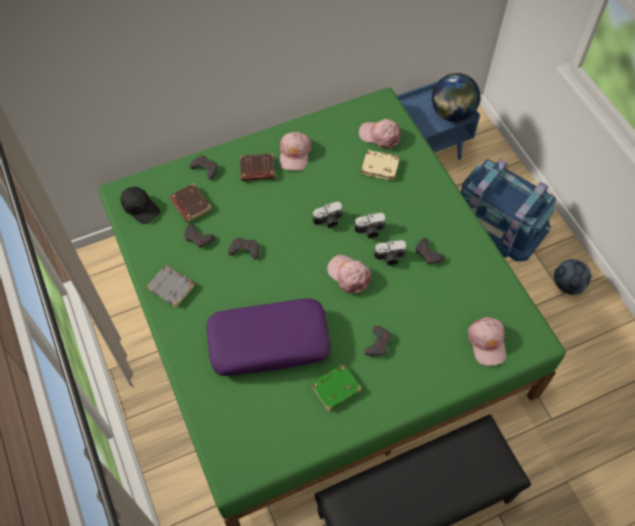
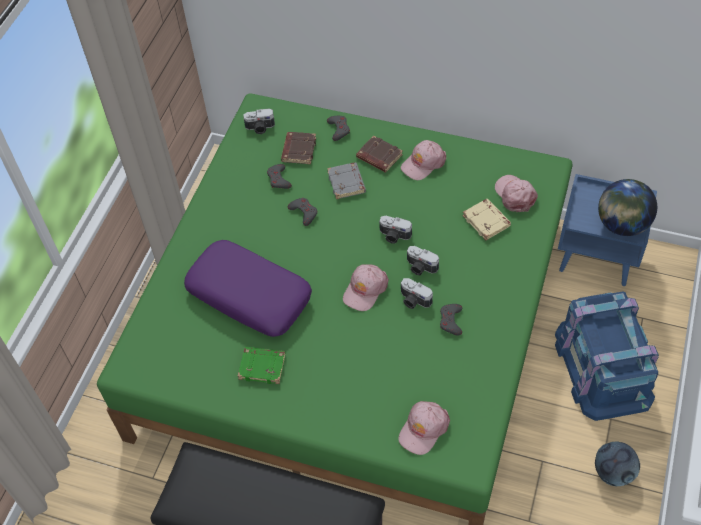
camera: 45 degrees right, 5 degrees down
black cap [120,187,160,224] -> camera [243,108,275,134]
grey book [147,265,195,308] -> grey book moved to [327,162,366,199]
pink cap [327,255,371,294] -> pink cap turned 150 degrees counterclockwise [343,264,389,311]
grey game controller [364,326,391,356] -> none

